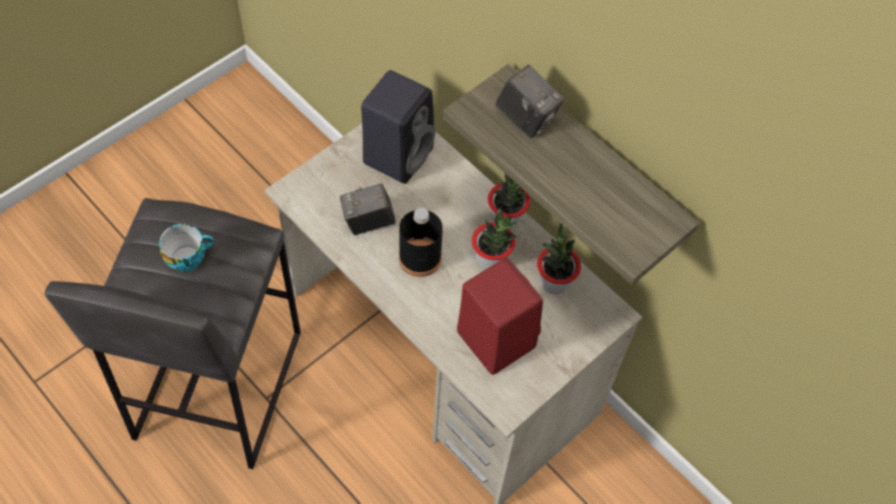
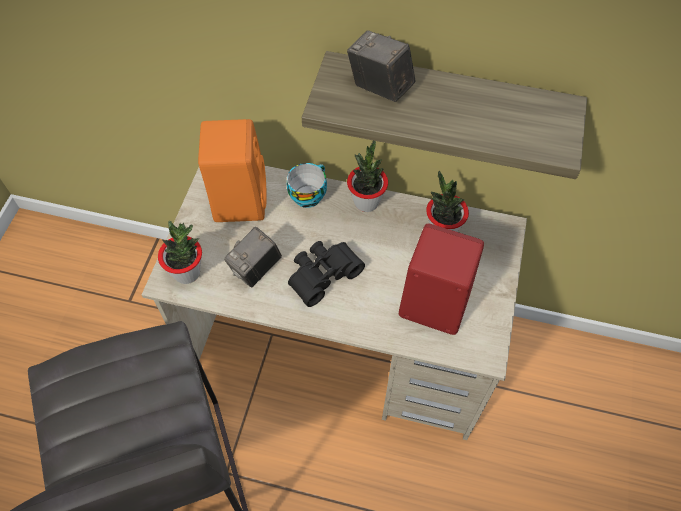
camera: 30 degrees left, 0 degrees up
cup [159,224,214,272] -> cup moved to [287,163,327,208]
black speaker [361,70,435,184] -> orange speaker [198,119,267,222]
black bottle [399,207,443,277] -> black binoculars [288,241,365,307]
potted plant [472,208,517,270] -> potted plant moved to [158,221,202,284]
camera [495,65,564,138] -> camera turned 150 degrees counterclockwise [347,30,415,102]

